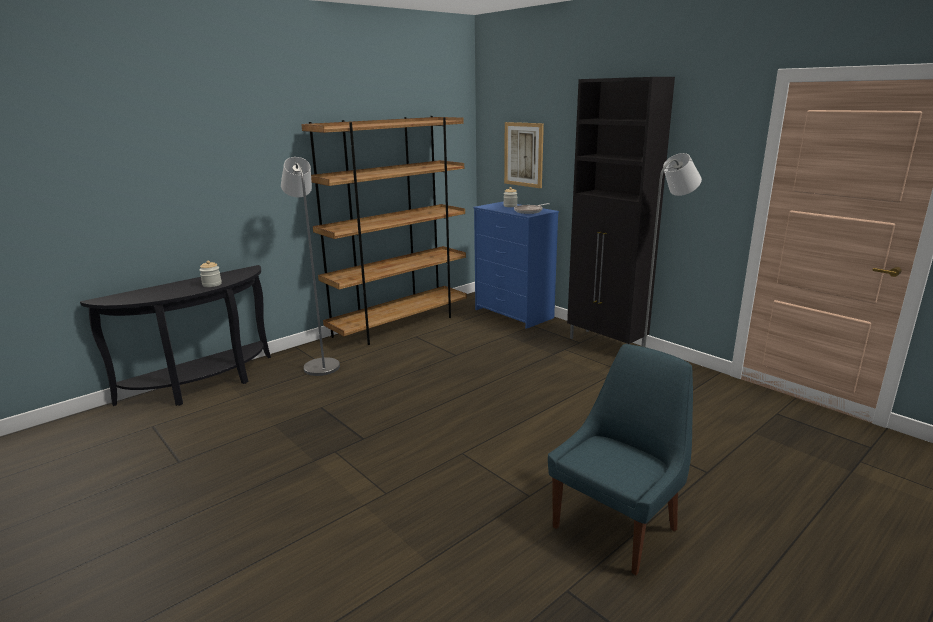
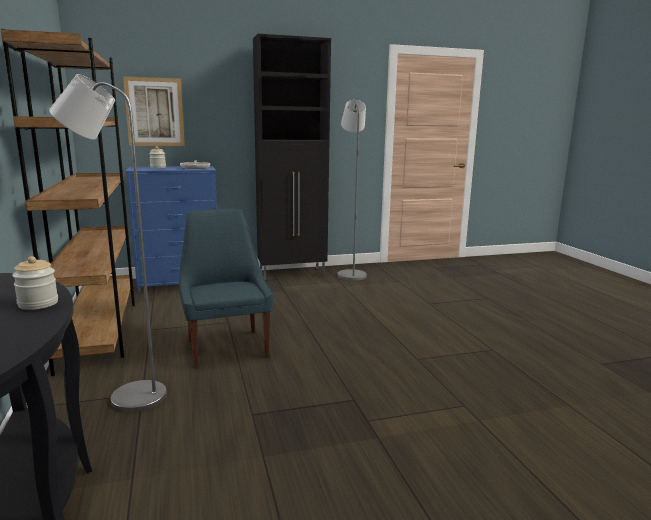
camera: 65 degrees left, 5 degrees down
blue chair [548,344,693,575] -> blue chair moved to [179,209,274,367]

